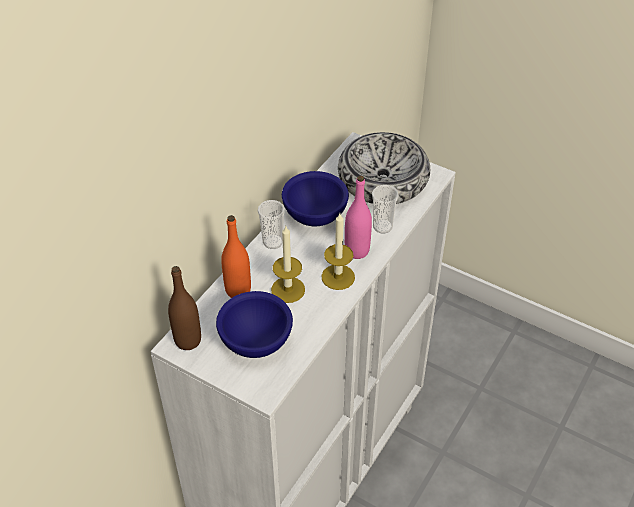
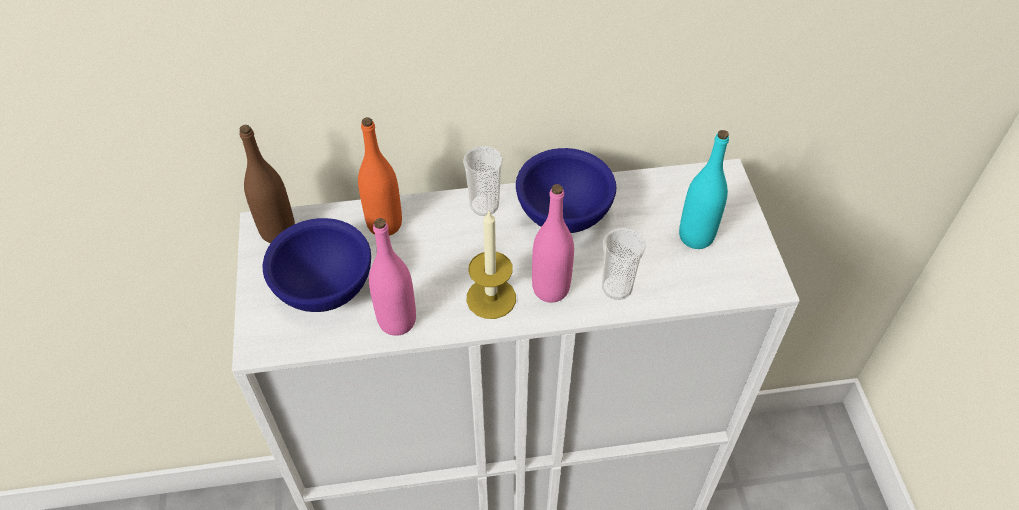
camera: 50 degrees right, 5 degrees up
candle [271,226,305,303] -> none
bowl [338,132,430,204] -> turquoise bottle [679,130,729,249]
none -> pink bottle [369,218,416,336]

